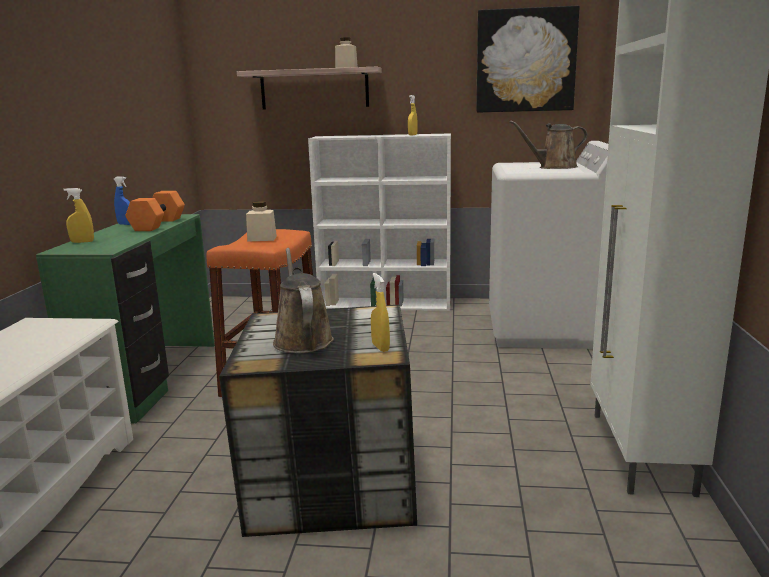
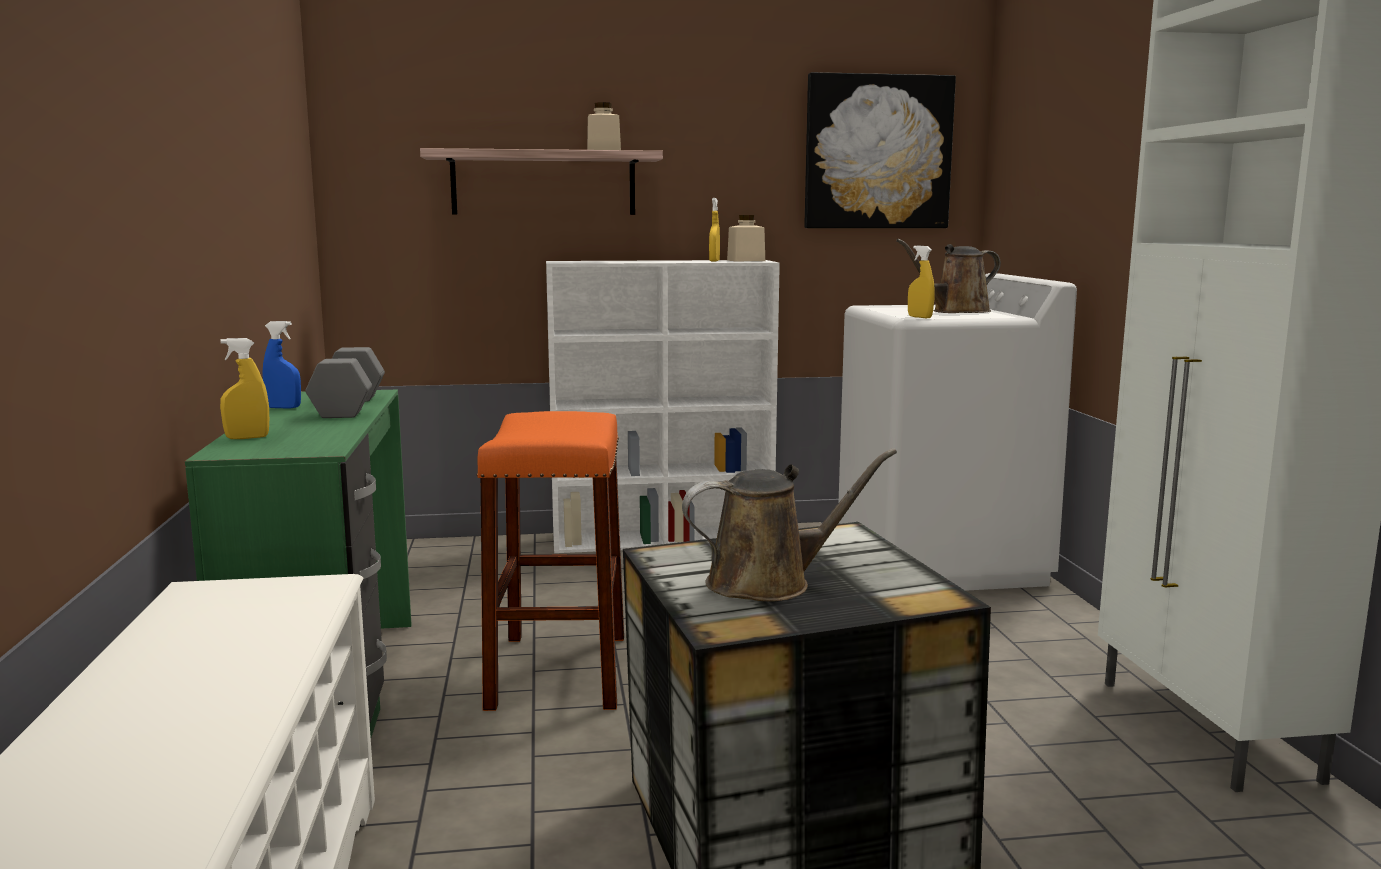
camera: 15 degrees left, 5 degrees down
orange dumbbell [125,191,185,231] -> grey dumbbell [305,347,385,418]
beige jar [246,201,277,242] -> beige jar moved to [727,215,765,261]
brown watering can [273,248,334,353] -> brown watering can turned 105 degrees clockwise [682,449,897,601]
yellow spray bottle [371,273,390,352] -> yellow spray bottle moved to [908,245,935,318]

